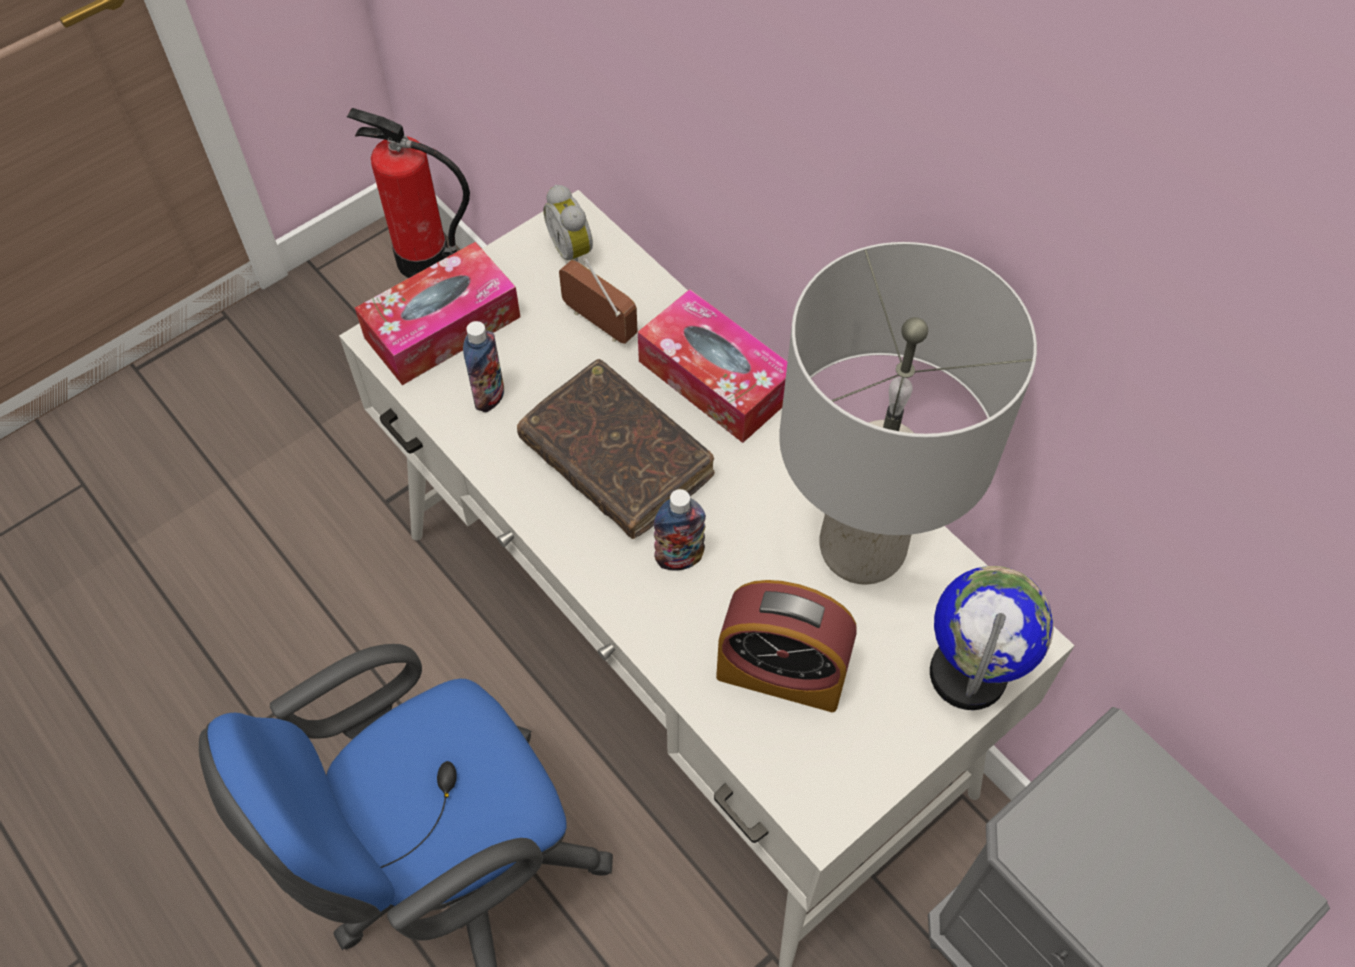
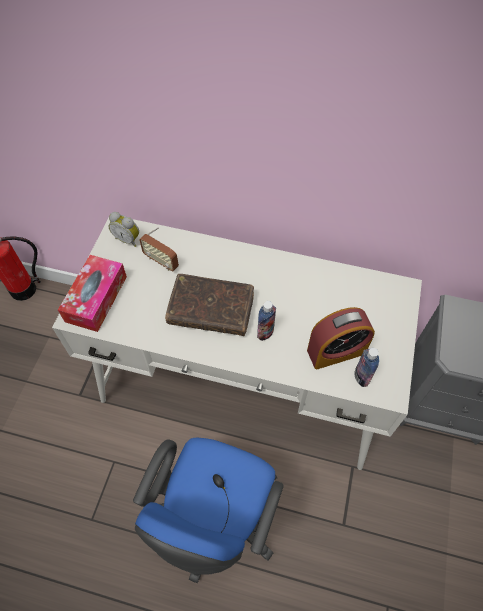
camera: 35 degrees left, 0 degrees up
bottle [463,321,504,412] -> bottle moved to [354,348,379,387]
radio [559,258,638,344] -> radio turned 150 degrees counterclockwise [139,227,179,271]
tissue box [638,289,787,443] -> none
grey table lamp [779,242,1037,585] -> none
globe [930,566,1054,710] -> none

